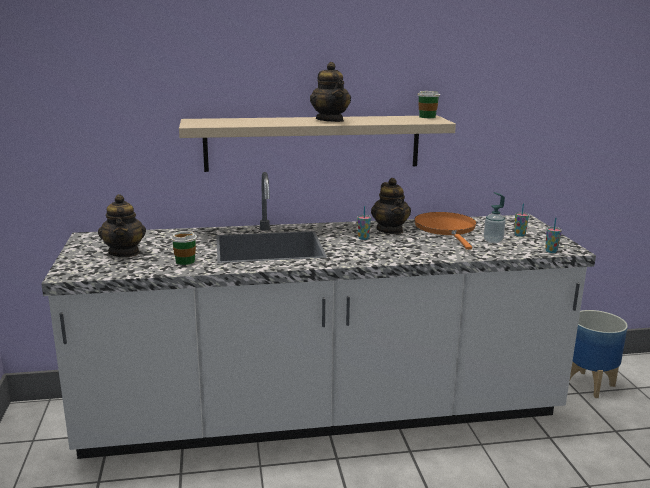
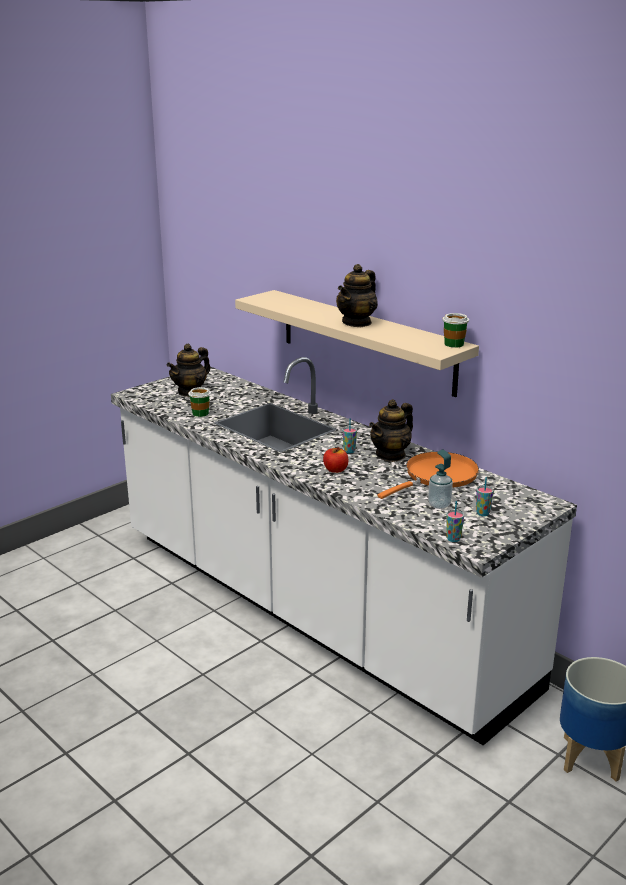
camera: 55 degrees right, 5 degrees up
none -> apple [323,447,348,473]

